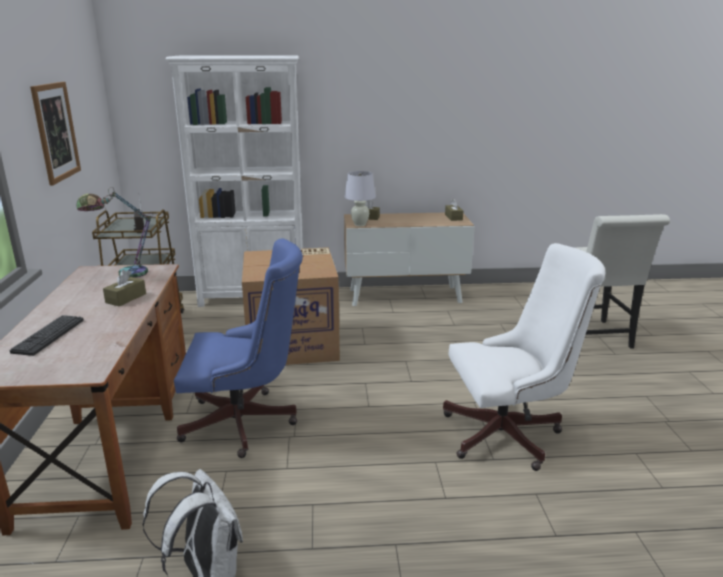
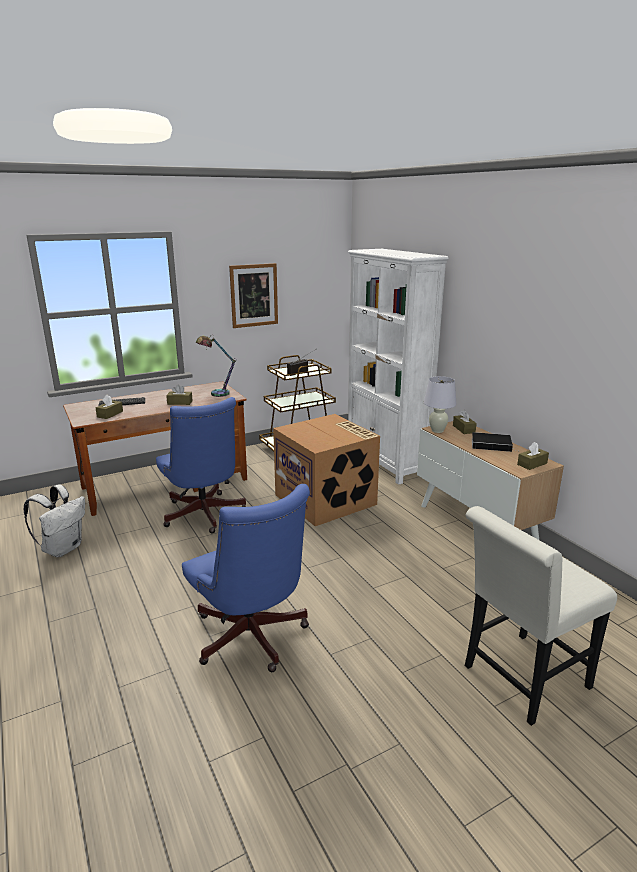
camera: 65 degrees right, 0 degrees up
white office chair [443,243,605,471] -> blue office chair [182,484,310,672]
none -> brown tissue box [96,395,123,419]
none -> book [472,432,518,452]

